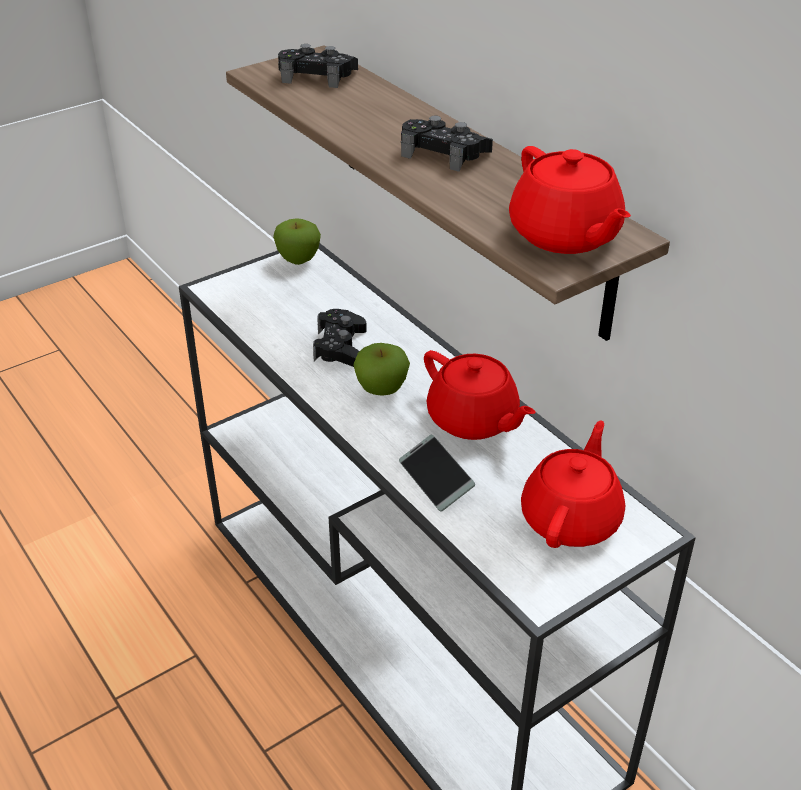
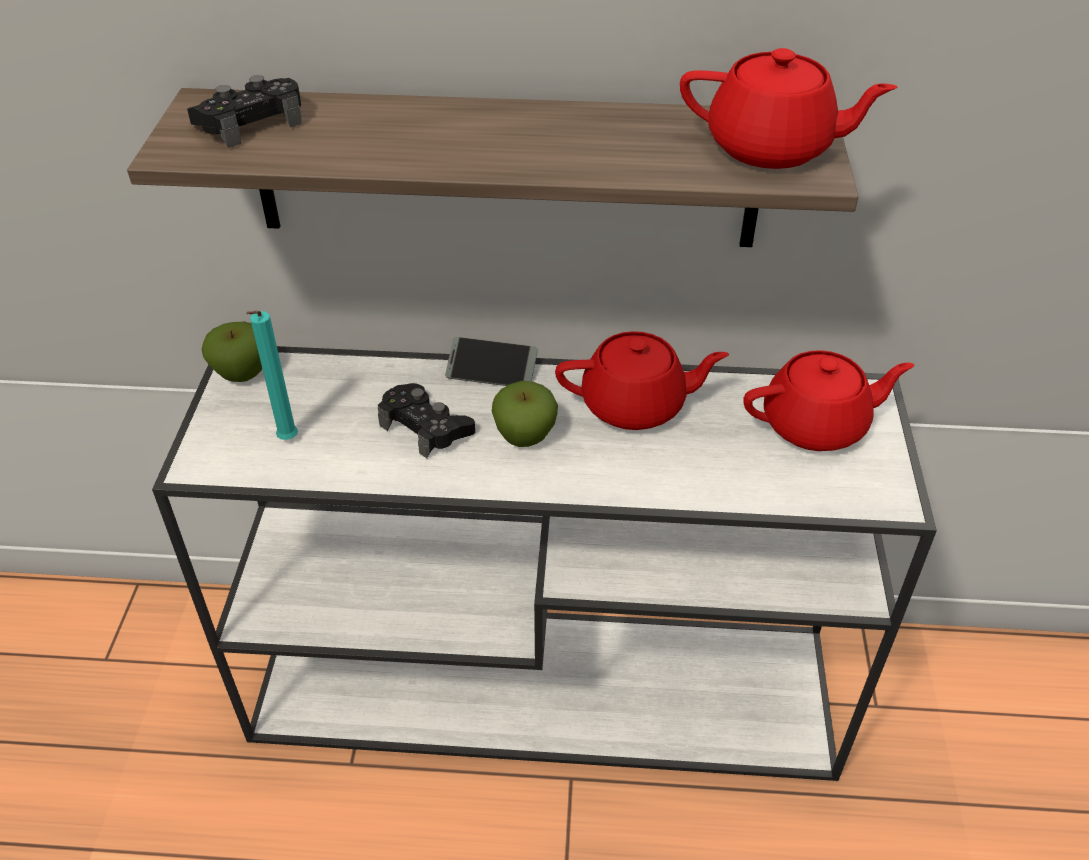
camera: 50 degrees left, 5 degrees up
phone [399,435,475,512] -> phone moved to [445,337,538,386]
black game controller [401,116,493,172] -> none
red teapot [521,421,625,548] -> red teapot turned 105 degrees clockwise [743,350,914,451]
none -> turquoise candle [246,311,298,440]

